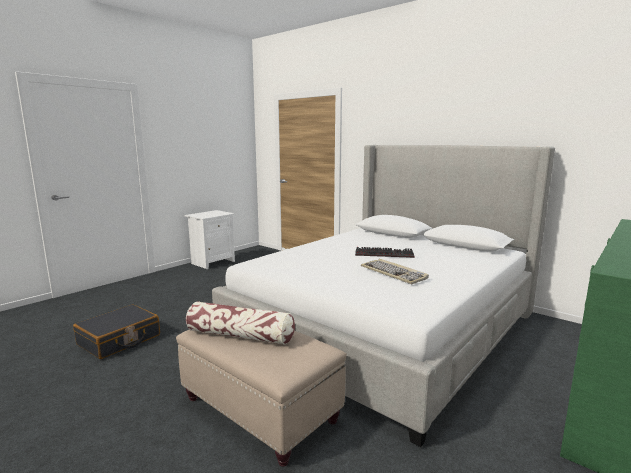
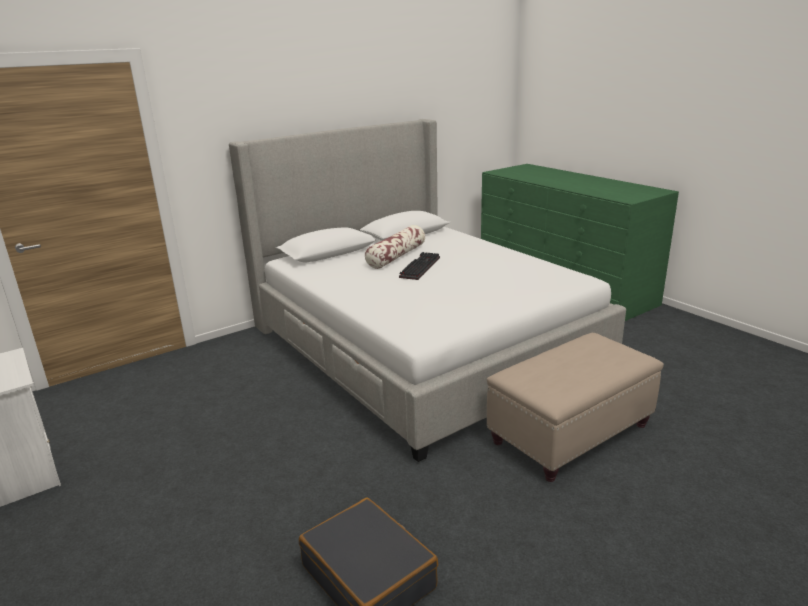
camera: 75 degrees left, 10 degrees up
pillow [186,301,295,345] -> pillow moved to [365,225,425,269]
keyboard [361,259,429,284] -> none

